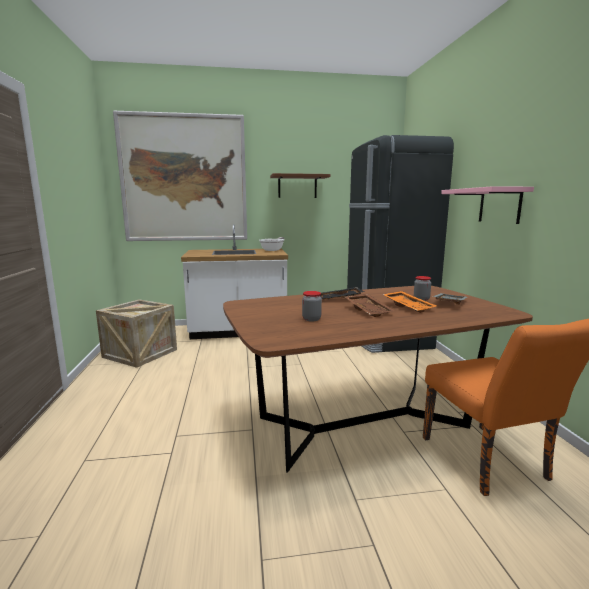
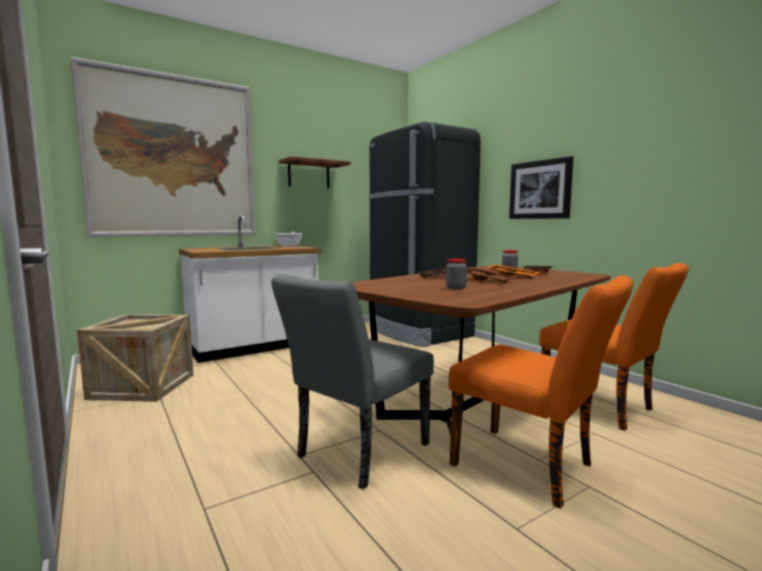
camera: 25 degrees left, 5 degrees down
pink shelf [441,186,534,224] -> picture [509,156,573,219]
none -> grey chair [271,274,434,489]
none -> orange chair [449,276,633,509]

